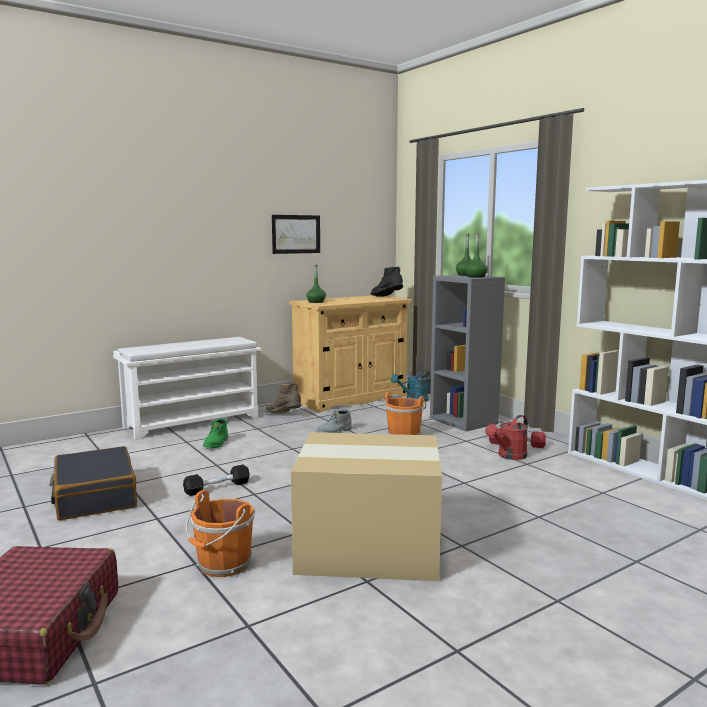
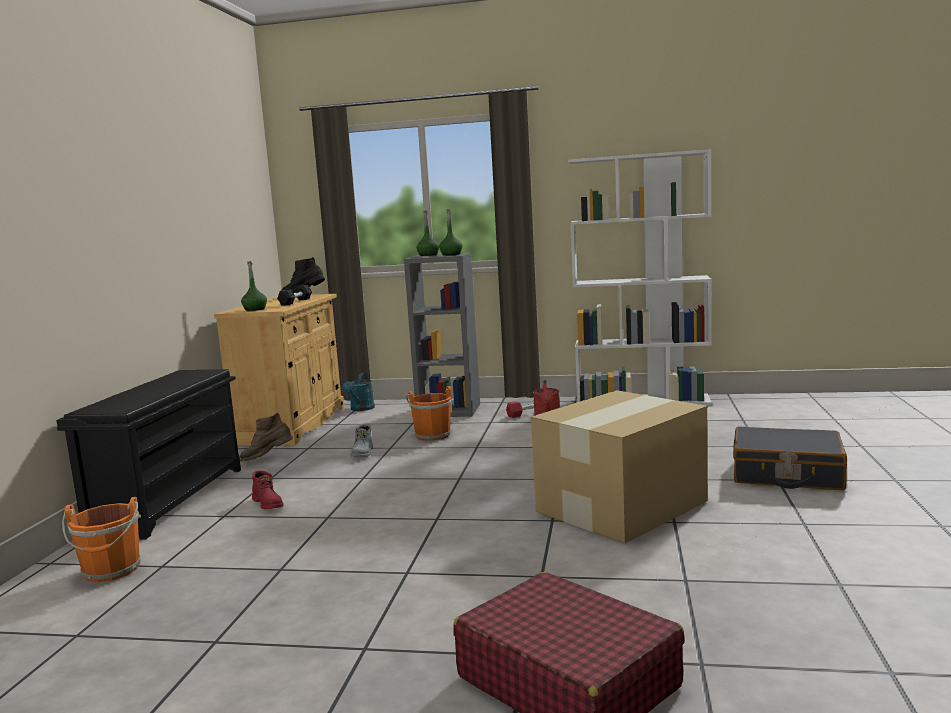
camera: 45 degrees left, 0 degrees up
black suitcase [49,446,137,520] -> black suitcase moved to [733,426,847,490]
white shoe rack [113,337,262,440] -> black shoe rack [57,369,241,540]
black dumbbell [183,464,250,496] -> black dumbbell moved to [277,285,312,306]
orange bucket [185,490,255,577] -> orange bucket moved to [62,497,141,583]
green boot [203,418,228,448] -> red boot [252,470,284,509]
picture [272,215,320,254] -> none

